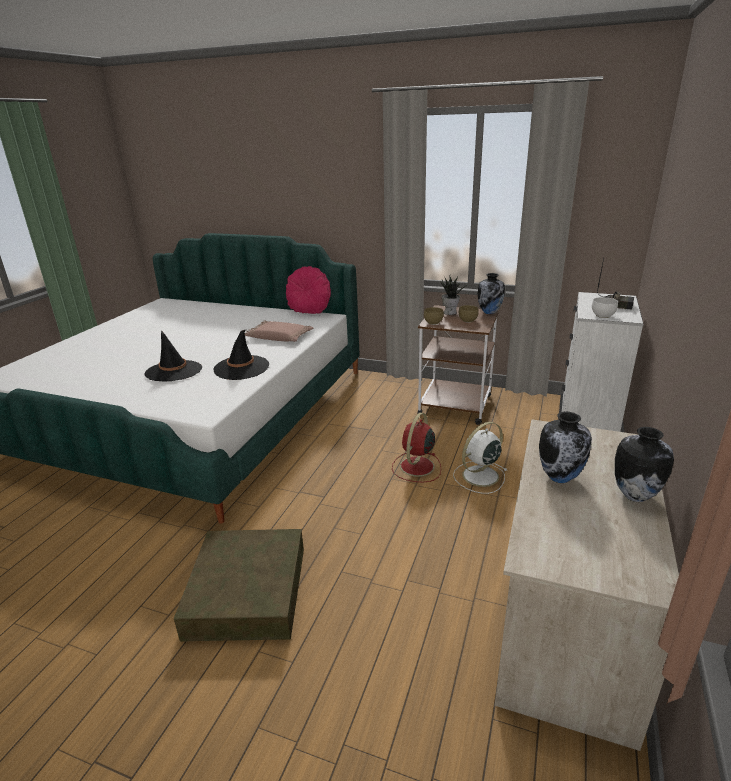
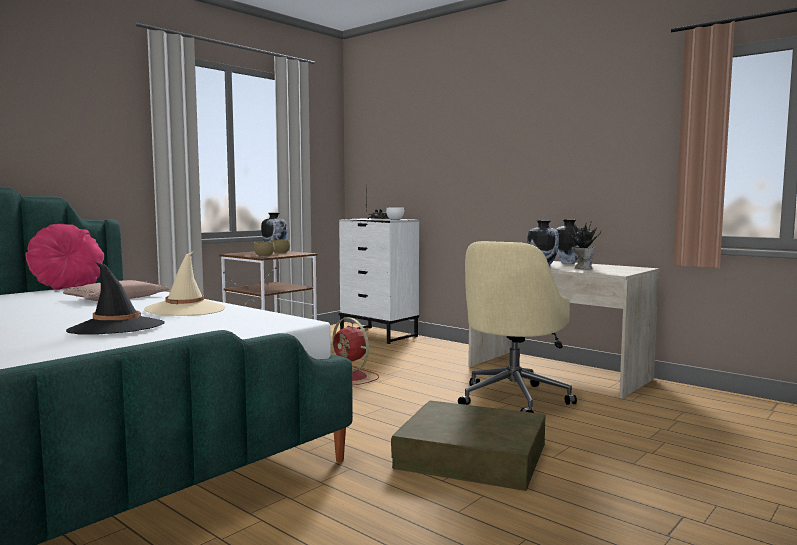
camera: 70 degrees left, 20 degrees down
black hat [213,330,269,380] -> beige hat [144,251,225,316]
potted plant [440,276,465,315] -> potted plant moved to [568,222,601,269]
white fan [453,422,507,494] -> none
none -> beige office chair [458,241,577,413]

